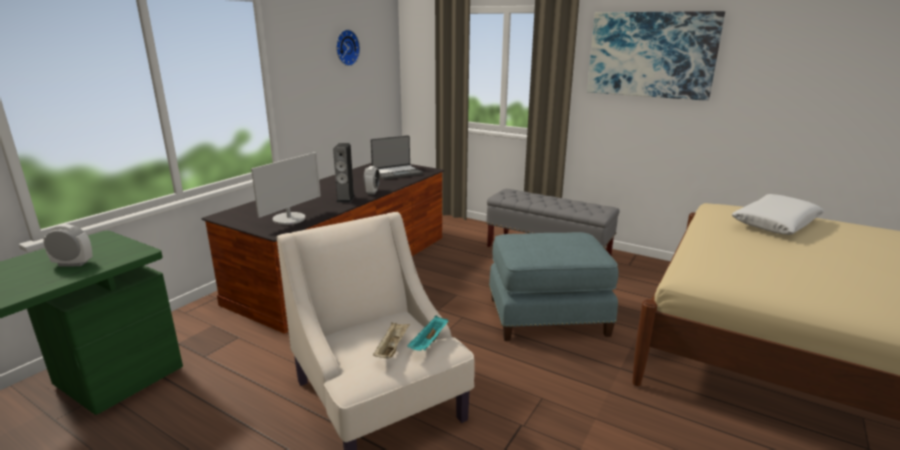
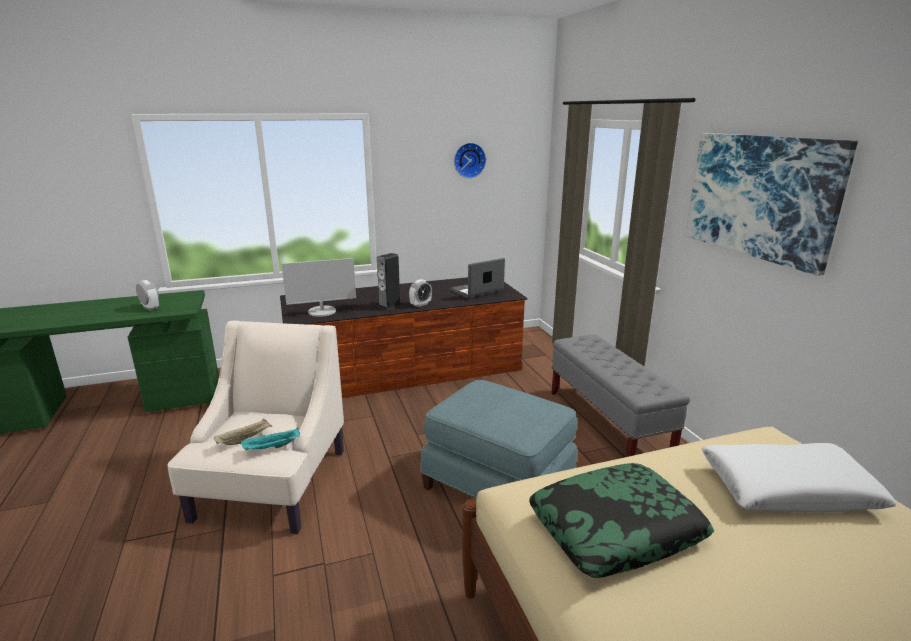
camera: 40 degrees right, 0 degrees up
laptop [370,135,423,180] -> laptop turned 135 degrees clockwise [450,258,505,299]
none -> pillow [529,463,714,578]

